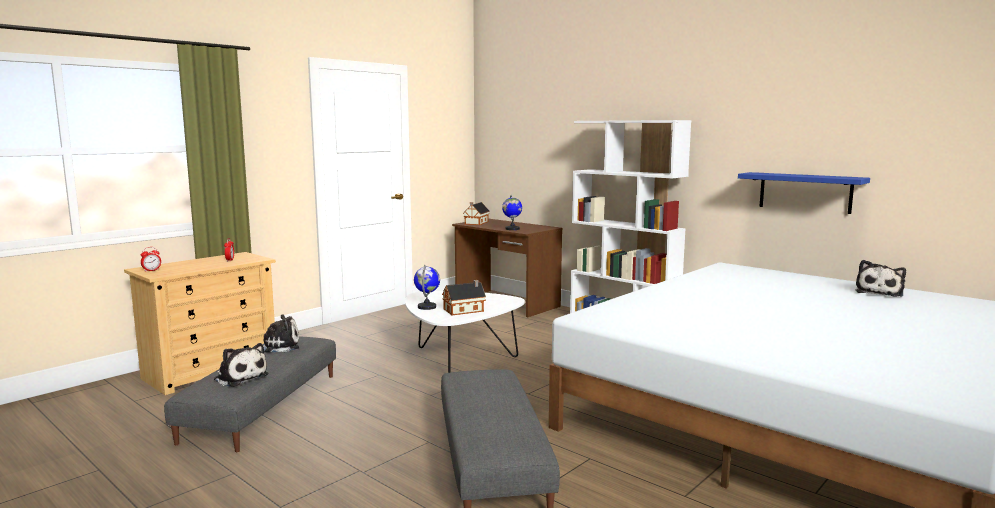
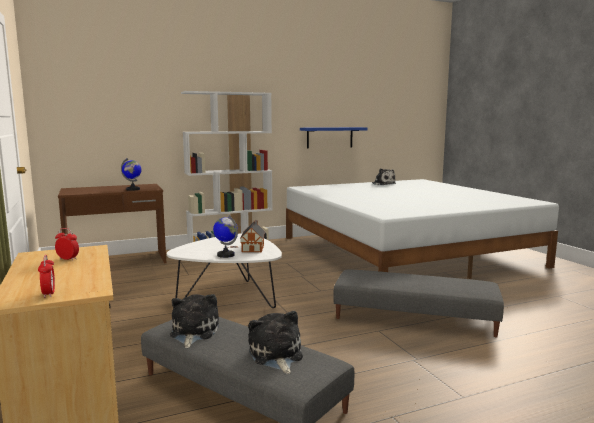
camera: 65 degrees left, 0 degrees up
plush toy [214,343,269,387] -> plush toy turned 75 degrees counterclockwise [248,311,303,374]
toy house [463,202,490,225] -> none

